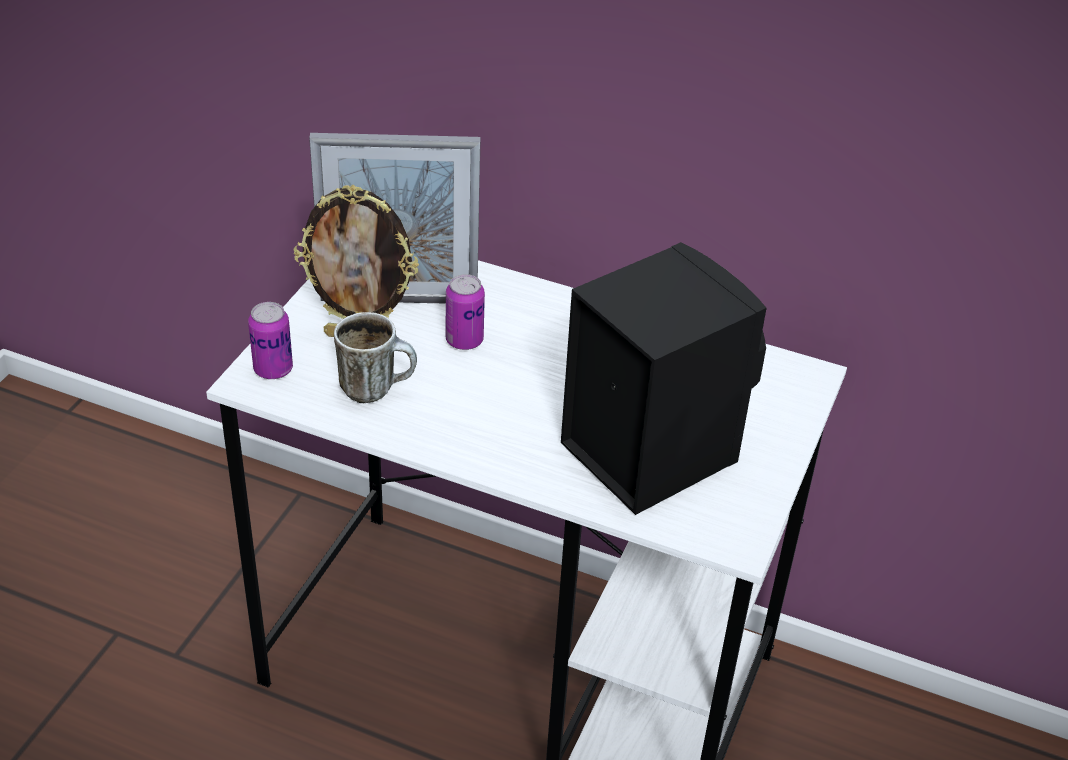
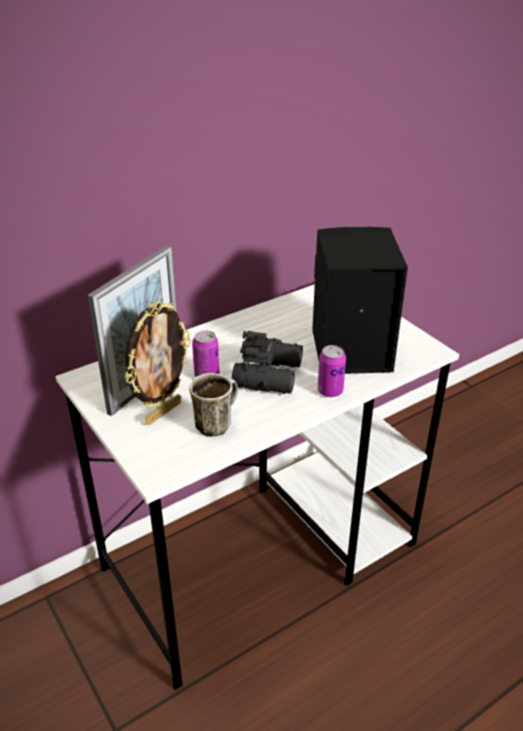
camera: 55 degrees left, 5 degrees down
can [248,302,293,379] -> can moved to [318,345,346,397]
none -> black binoculars [232,331,303,394]

